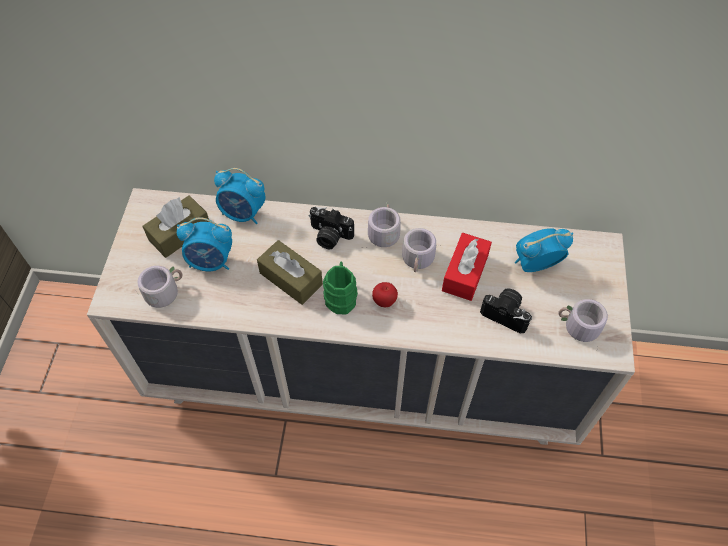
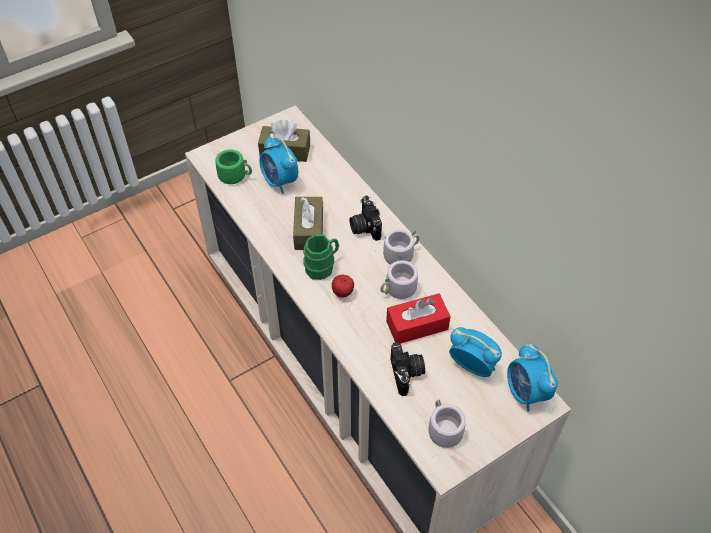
camera: 50 degrees right, 5 degrees down
grey mug [137,266,182,308] -> green mug [215,149,252,184]
alarm clock [214,168,265,224] -> alarm clock moved to [507,342,558,412]

